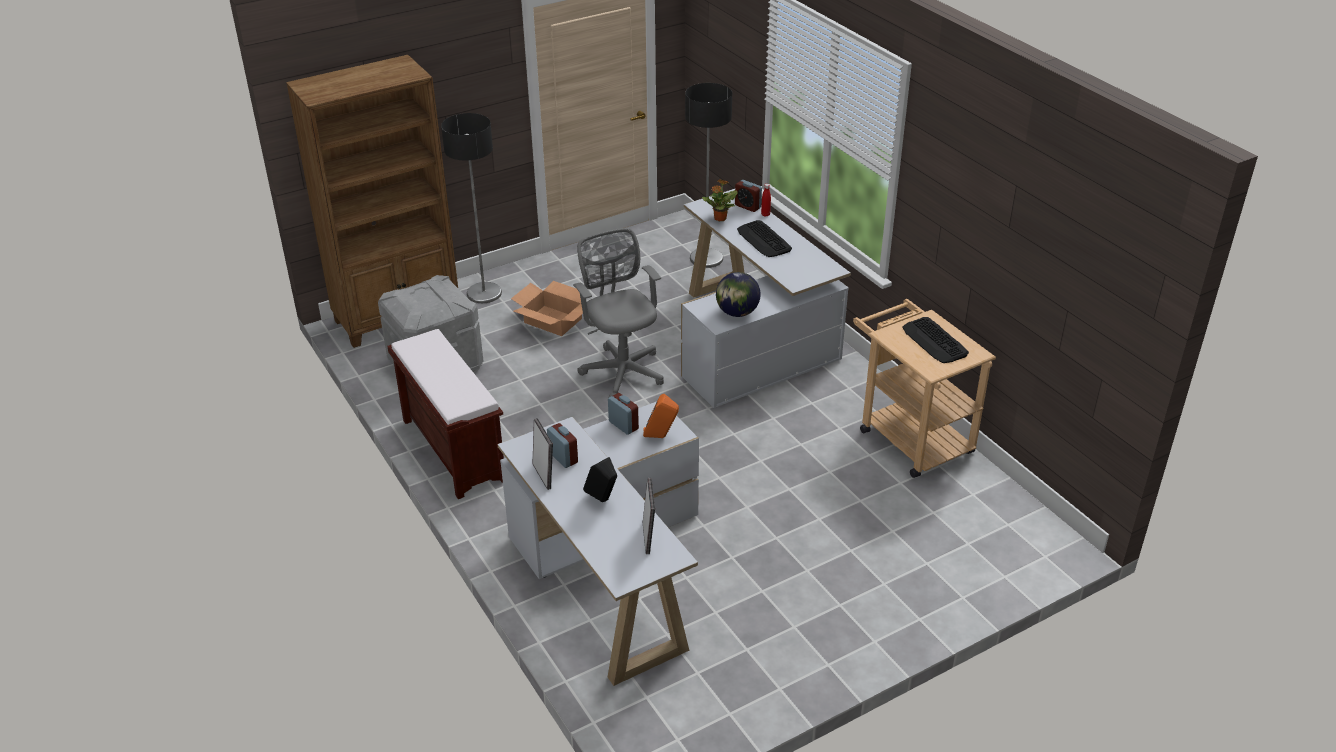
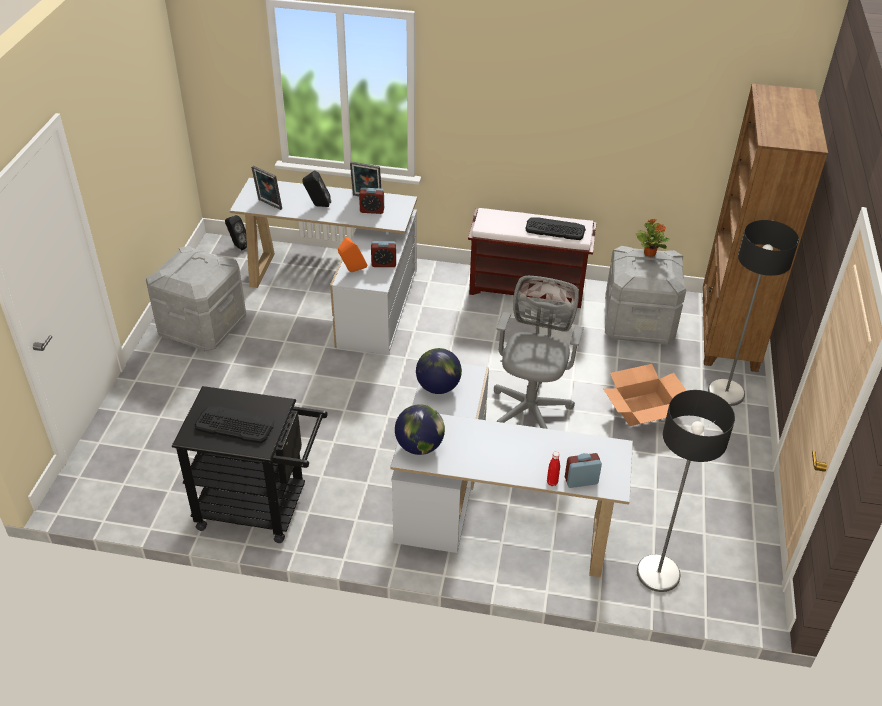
camera: 130 degrees right, 5 degrees up
grey office chair [573,228,664,398] -> grey office chair turned 90 degrees counterclockwise [494,276,584,429]
potted plant [702,179,738,221] -> potted plant moved to [636,219,670,257]
keyboard [737,220,792,257] -> keyboard moved to [525,218,586,240]
beige cart [853,299,996,478] -> black cart [172,386,328,543]
none -> grey storage box [146,246,247,351]
none -> black speaker [225,215,247,250]
none -> globe [395,404,445,455]

